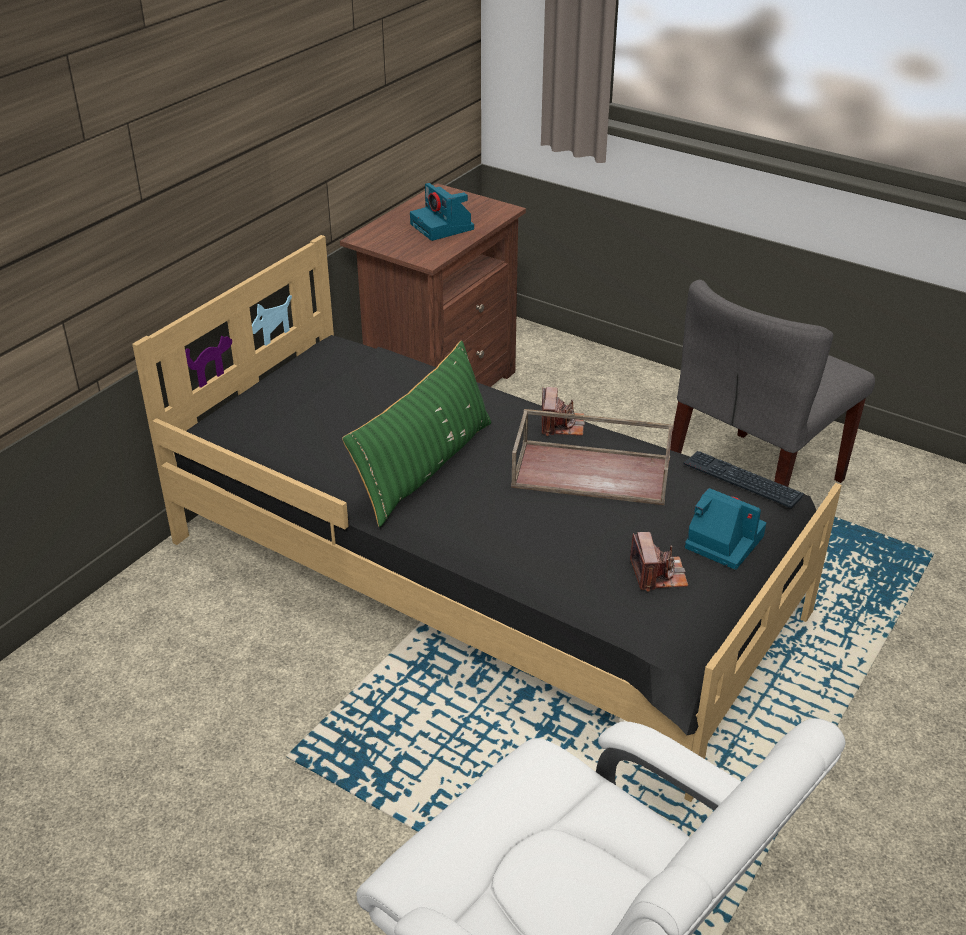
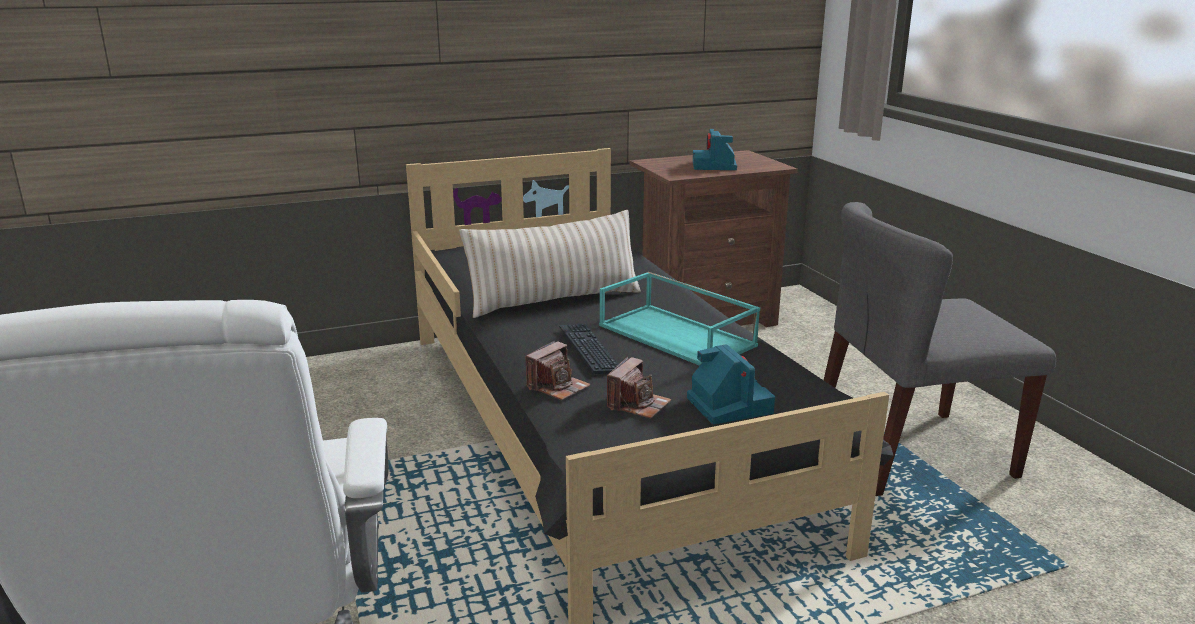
camera: 35 degrees right, 15 degrees down
green pillow [342,341,491,527] -> beige pillow [459,210,641,318]
brown tray [511,409,674,505] -> turquoise tray [599,272,760,366]
camera [542,387,585,436] -> camera moved to [525,341,591,400]
keyboard [684,451,804,508] -> keyboard moved to [559,324,619,374]

